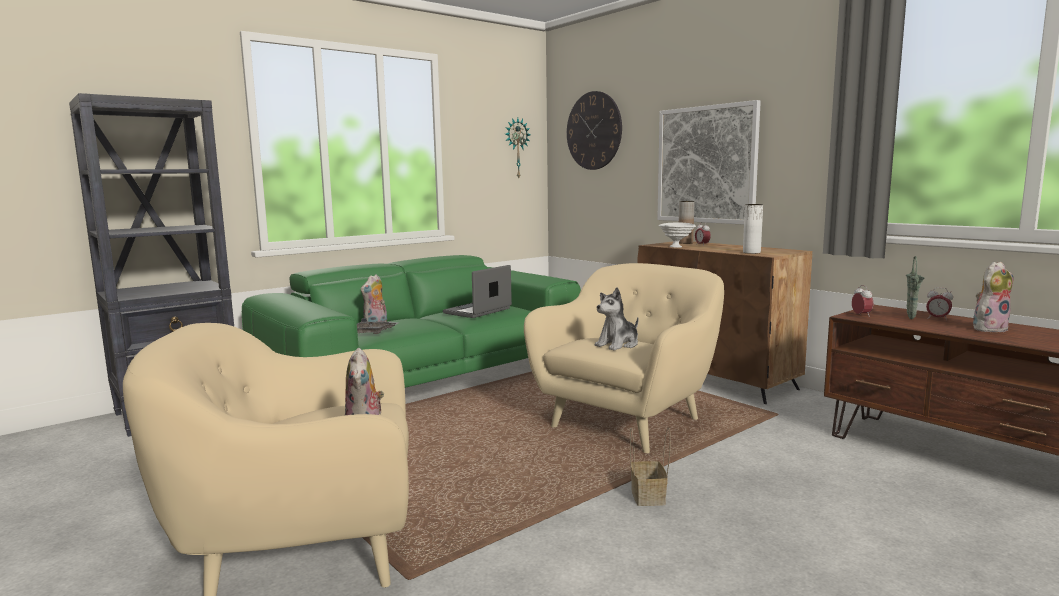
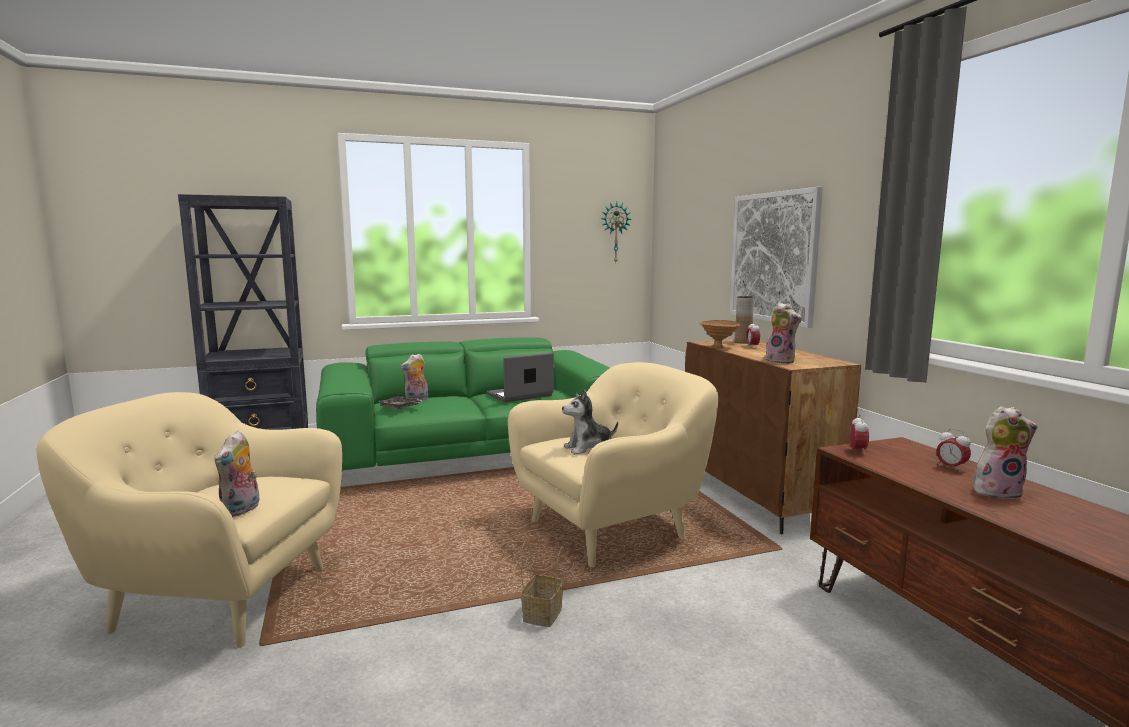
camera: 20 degrees right, 0 degrees up
wall clock [567,91,622,170] -> none
white bowl [658,222,696,248] -> brown bowl [699,320,740,348]
white vase [743,204,763,254] -> plush toy [765,302,802,364]
green vase [906,256,924,319] -> none

